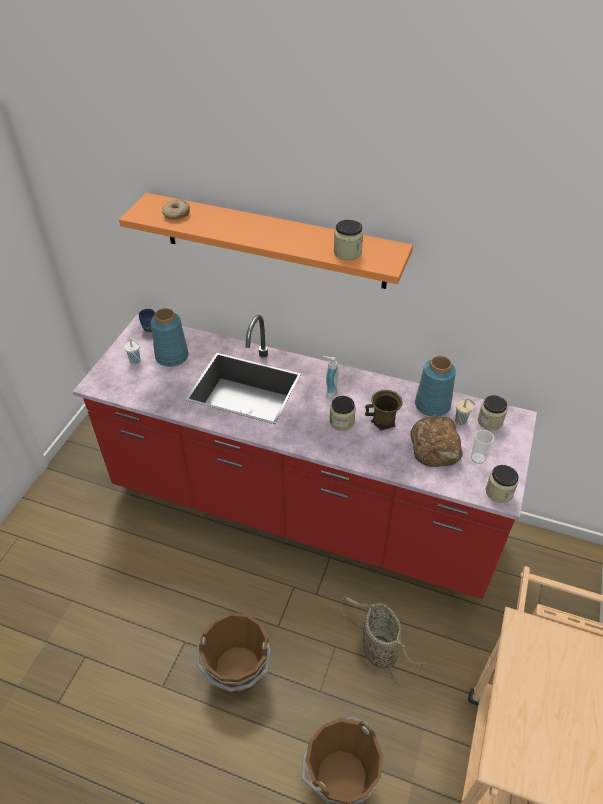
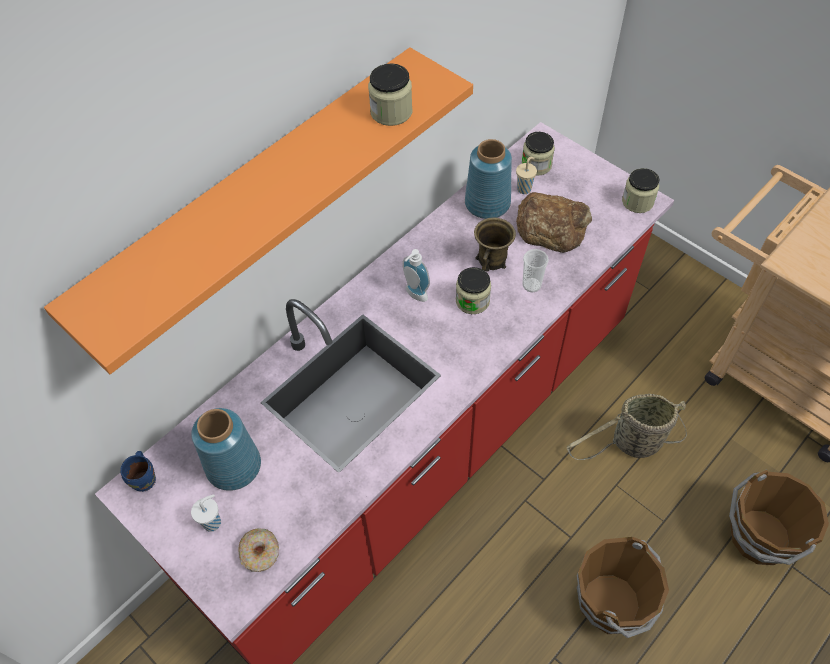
camera: 65 degrees left, 10 degrees up
donut [162,200,190,220] -> donut moved to [239,528,279,572]
cup [471,430,494,464] -> cup moved to [523,249,549,293]

